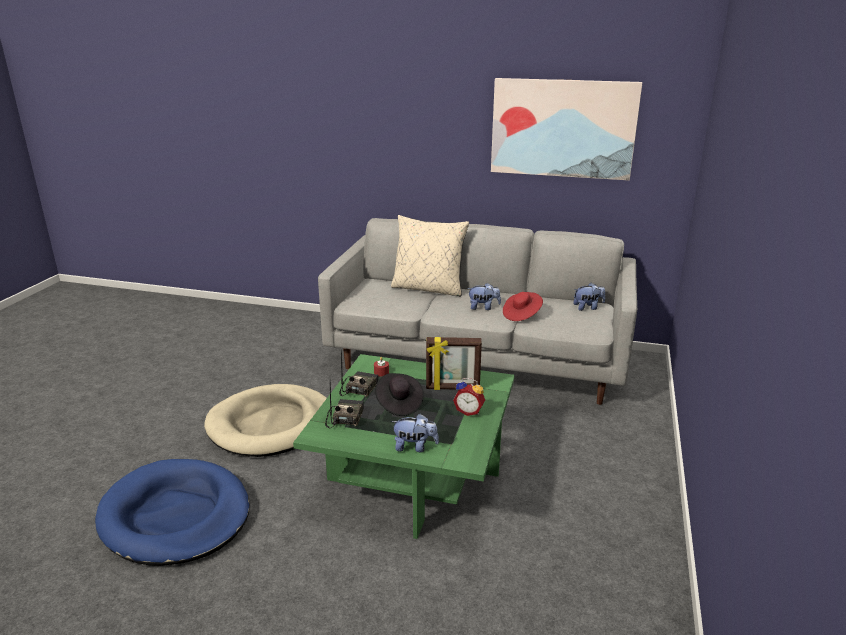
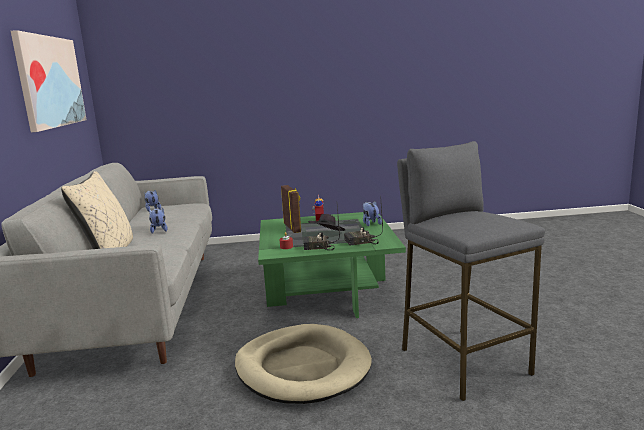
camera: 110 degrees left, 10 degrees down
blue dog bed [95,459,250,566] -> grey stool [397,141,545,401]
red hat [503,292,543,321] -> none

